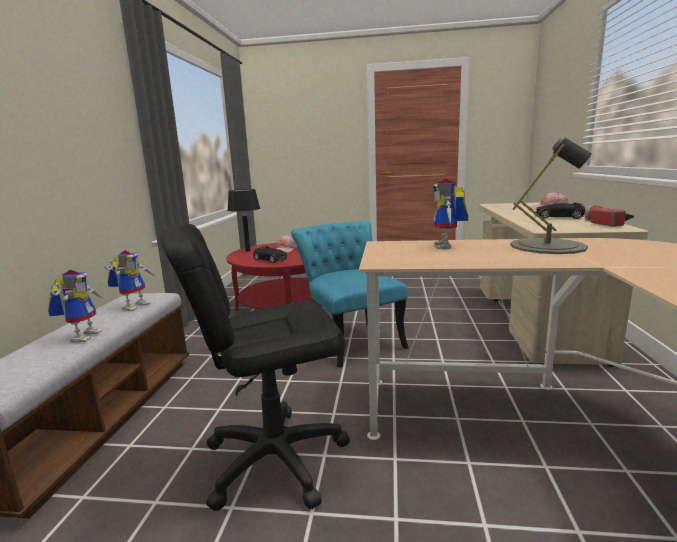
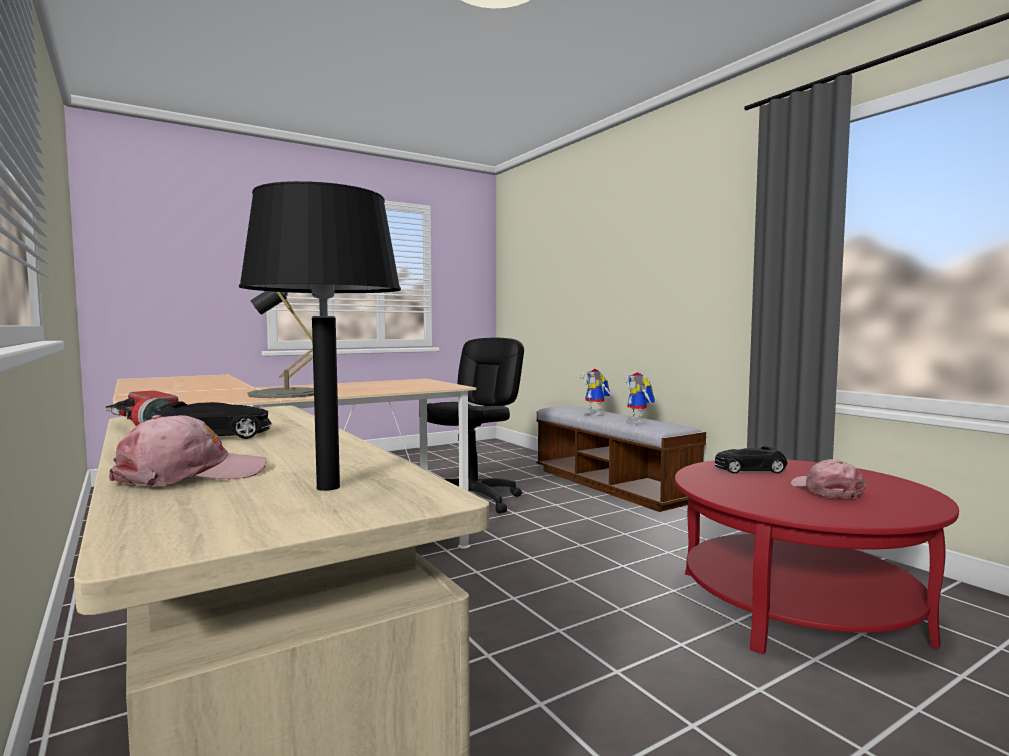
camera: 140 degrees right, 10 degrees down
black table lamp [227,189,260,252] -> black table lamp moved to [239,181,401,491]
turquoise chair [291,221,409,367] -> none
toy robot [433,179,468,249] -> none

